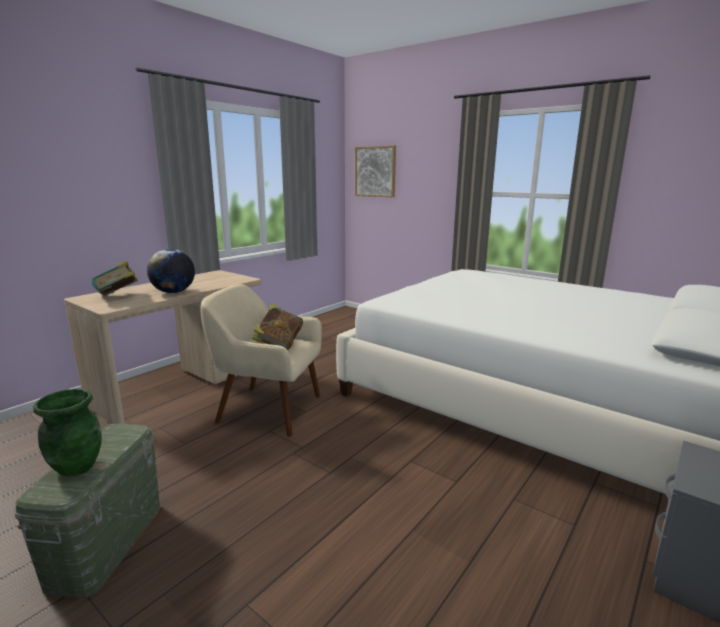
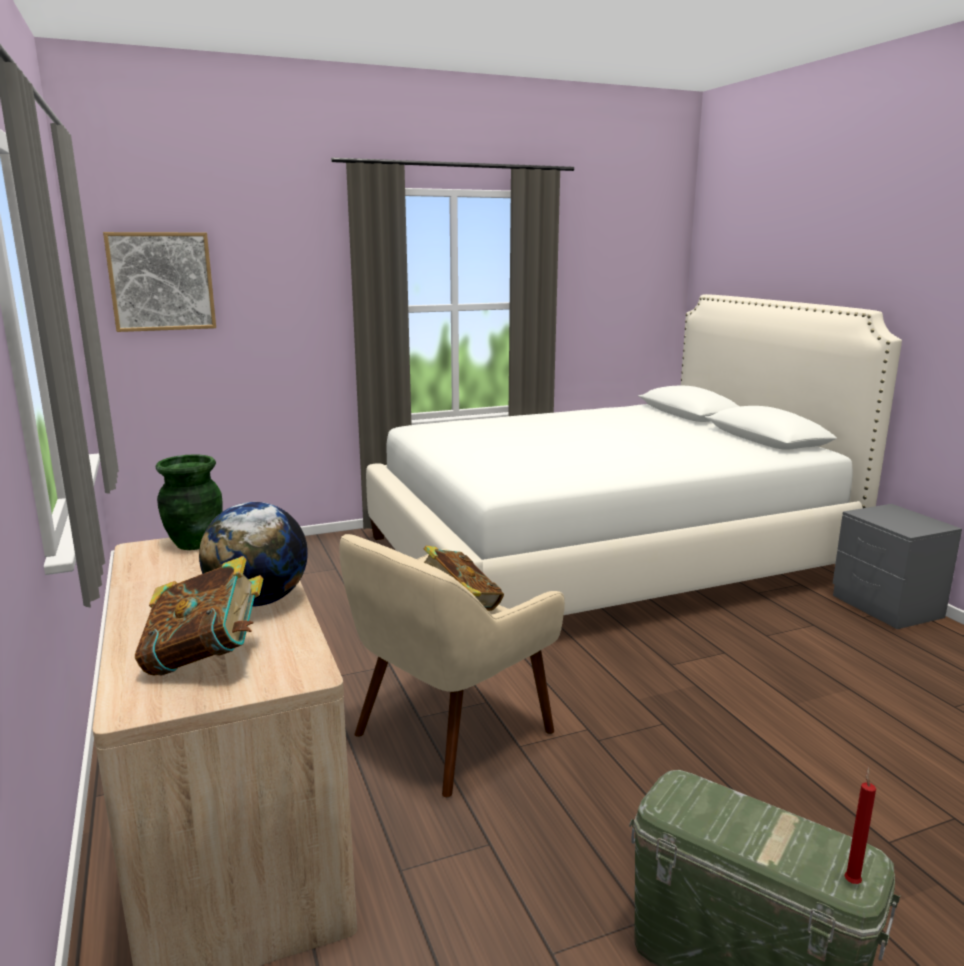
camera: 60 degrees left, 0 degrees up
green vase [33,389,102,477] -> green vase moved to [156,454,223,550]
none -> red candle [844,767,876,884]

